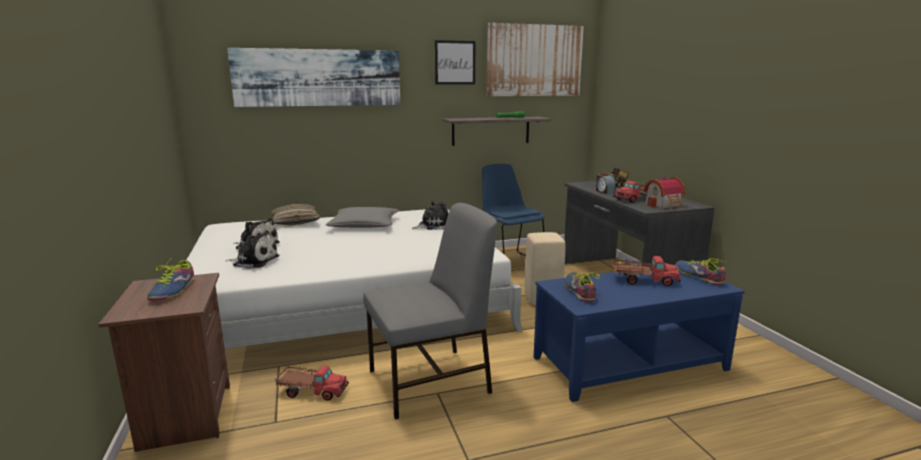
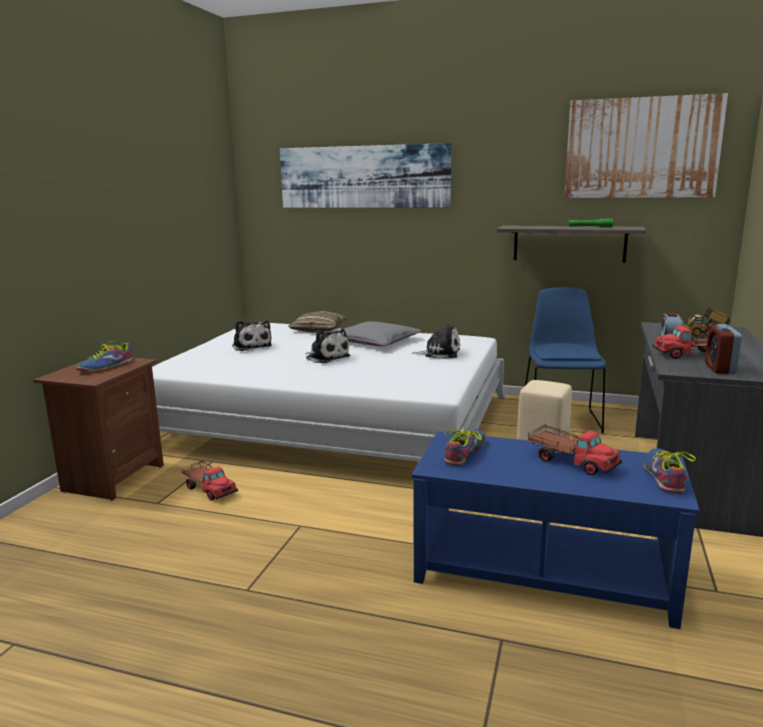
camera: 35 degrees right, 0 degrees up
plush toy [226,230,279,269] -> plush toy moved to [305,329,350,363]
grey chair [363,203,497,419] -> none
picture [435,40,476,84] -> none
toy house [643,175,686,209] -> alarm clock [705,324,742,374]

